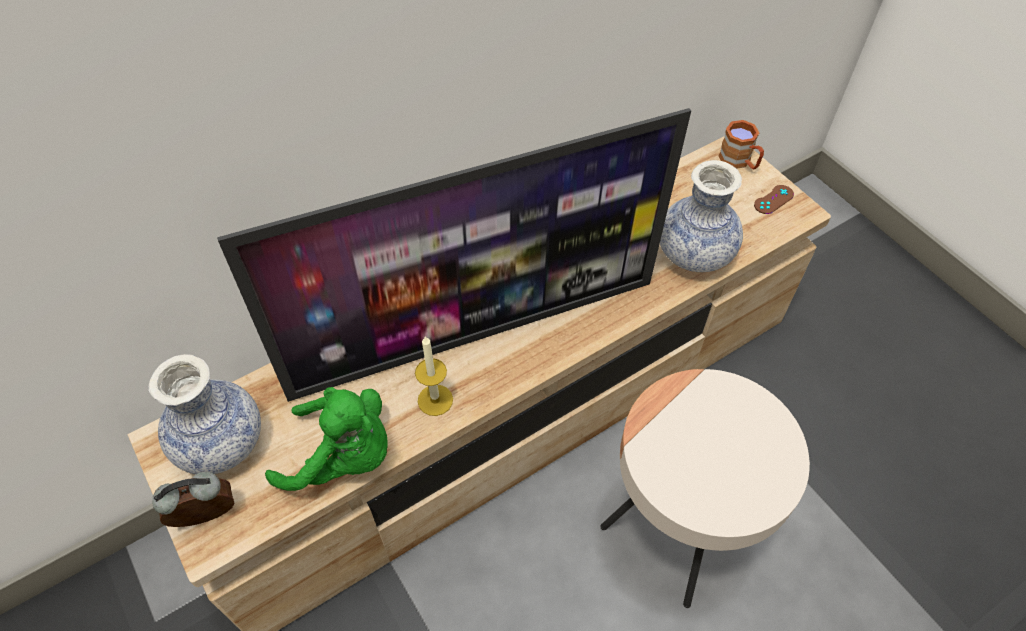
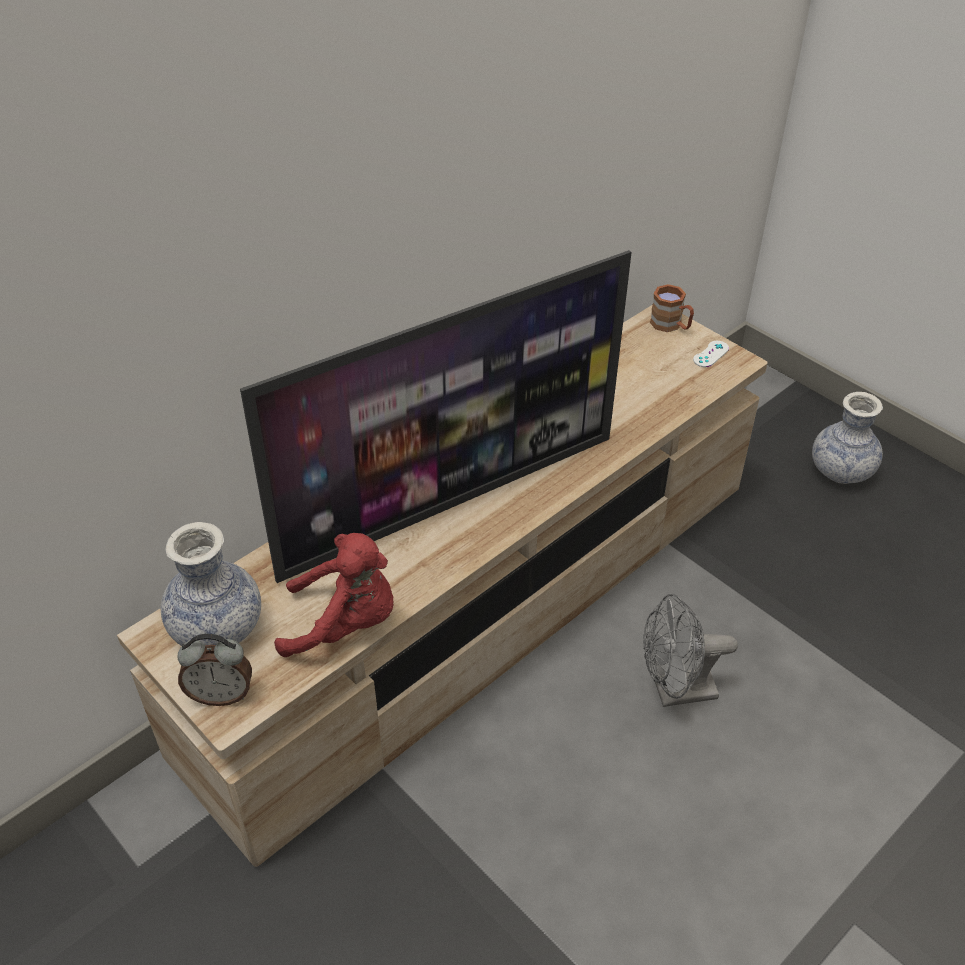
camera: 10 degrees left, 10 degrees down
alarm clock [152,472,234,527] -> alarm clock turned 150 degrees counterclockwise [177,634,252,706]
green plush toy [265,387,388,491] -> red plush toy [274,533,393,657]
candle [415,336,453,416] -> none
beige side table [600,369,810,608] -> grey fan [643,594,738,707]
vase [660,160,743,272] -> vase moved to [812,392,883,484]
brown game controller [754,185,794,214] -> white game controller [693,341,729,367]

